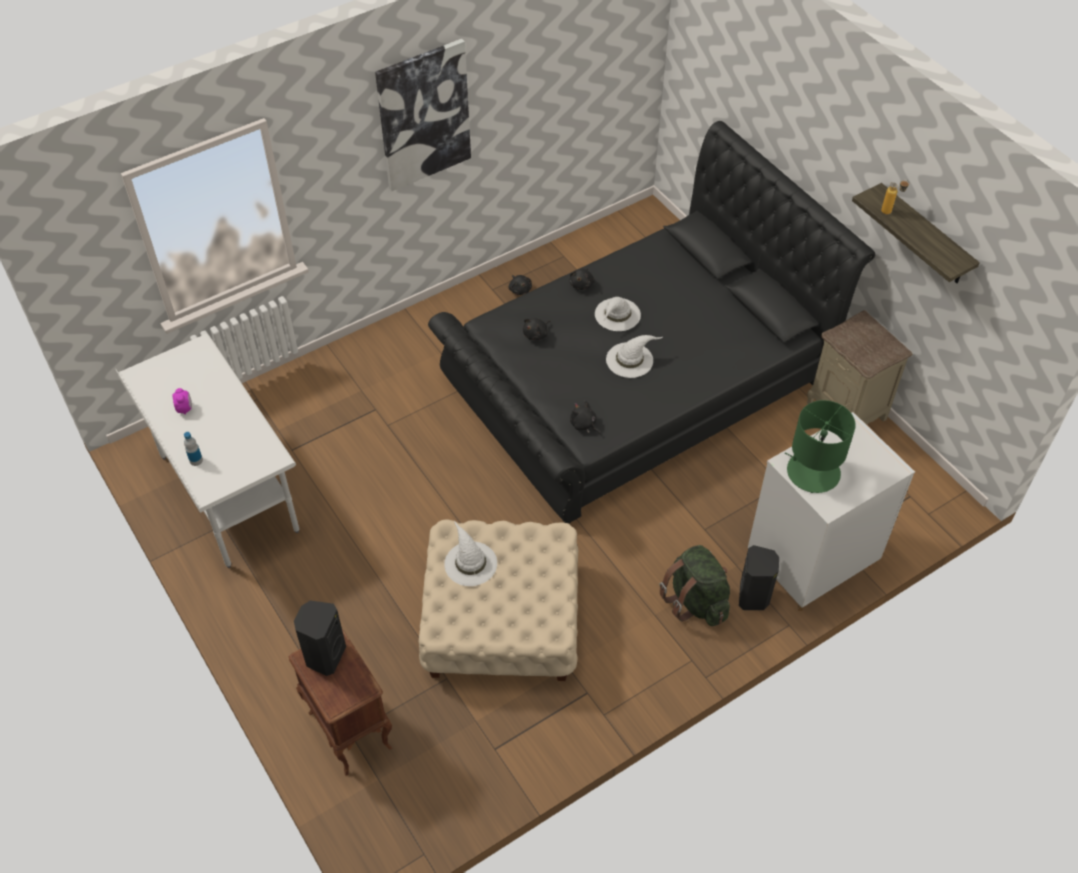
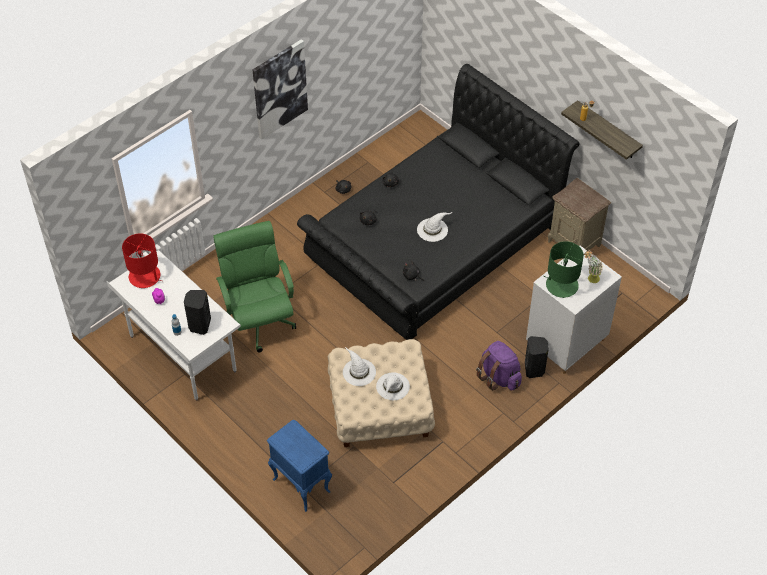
camera: 10 degrees left, 0 degrees up
brown nightstand [289,629,393,776] -> blue nightstand [267,420,332,512]
black speaker [294,600,346,676] -> black speaker moved to [184,290,211,335]
white hat [595,297,641,331] -> white hat moved to [376,373,410,400]
green backpack [660,545,730,626] -> purple backpack [476,341,522,390]
none -> red table lamp [122,233,162,288]
none -> green office chair [214,221,296,352]
none -> potted plant [584,250,602,283]

